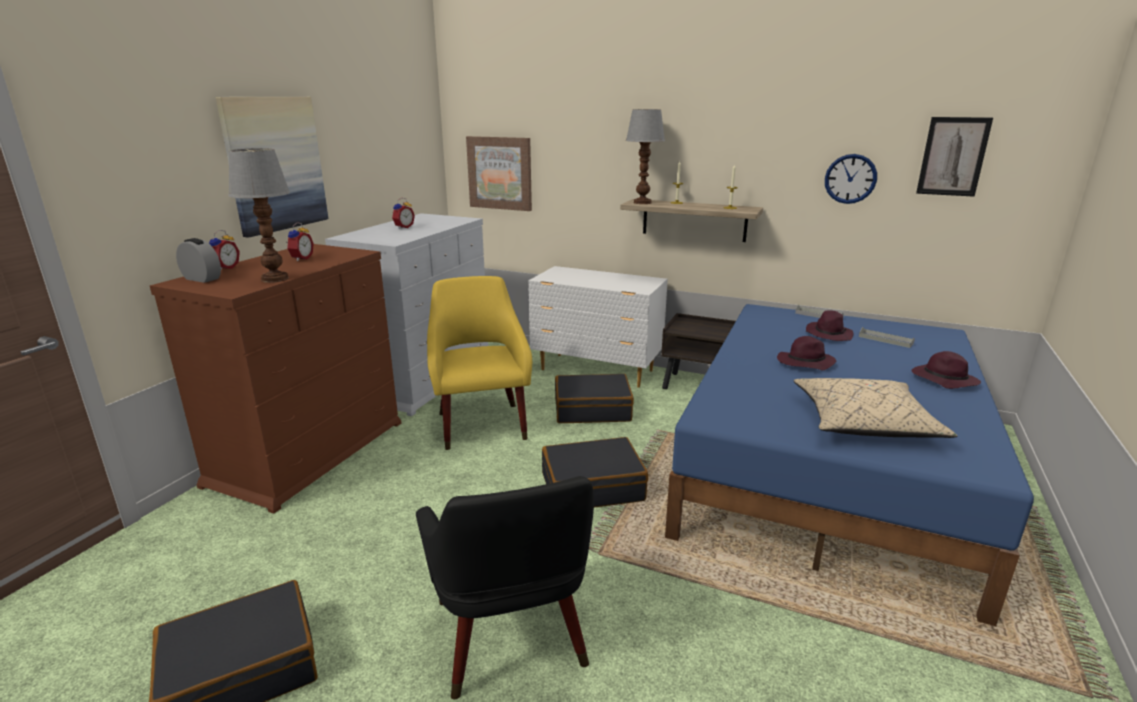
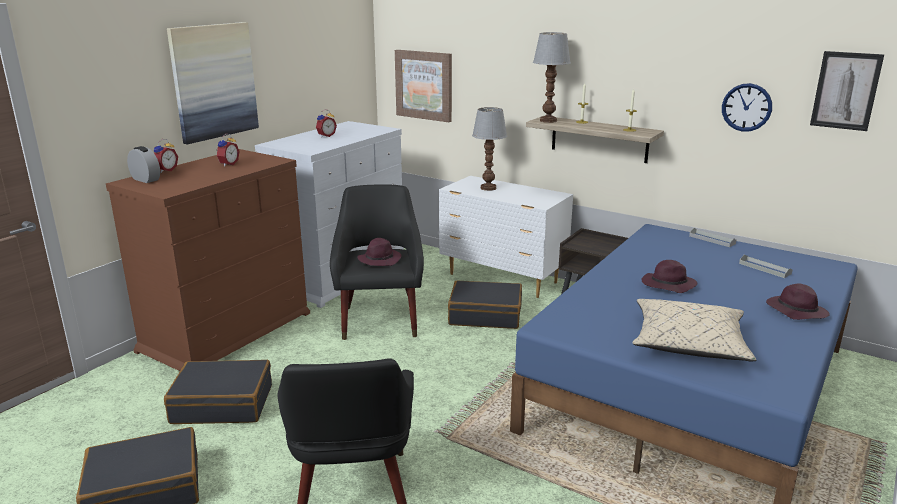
camera: 10 degrees right, 0 degrees up
table lamp [228,148,290,283] -> table lamp moved to [472,107,507,191]
yellow armchair [427,276,532,450] -> black armchair [330,184,424,340]
black suitcase [542,437,648,508] -> black suitcase moved to [164,360,272,424]
purple hat [806,311,853,341] -> purple hat moved to [357,238,402,266]

